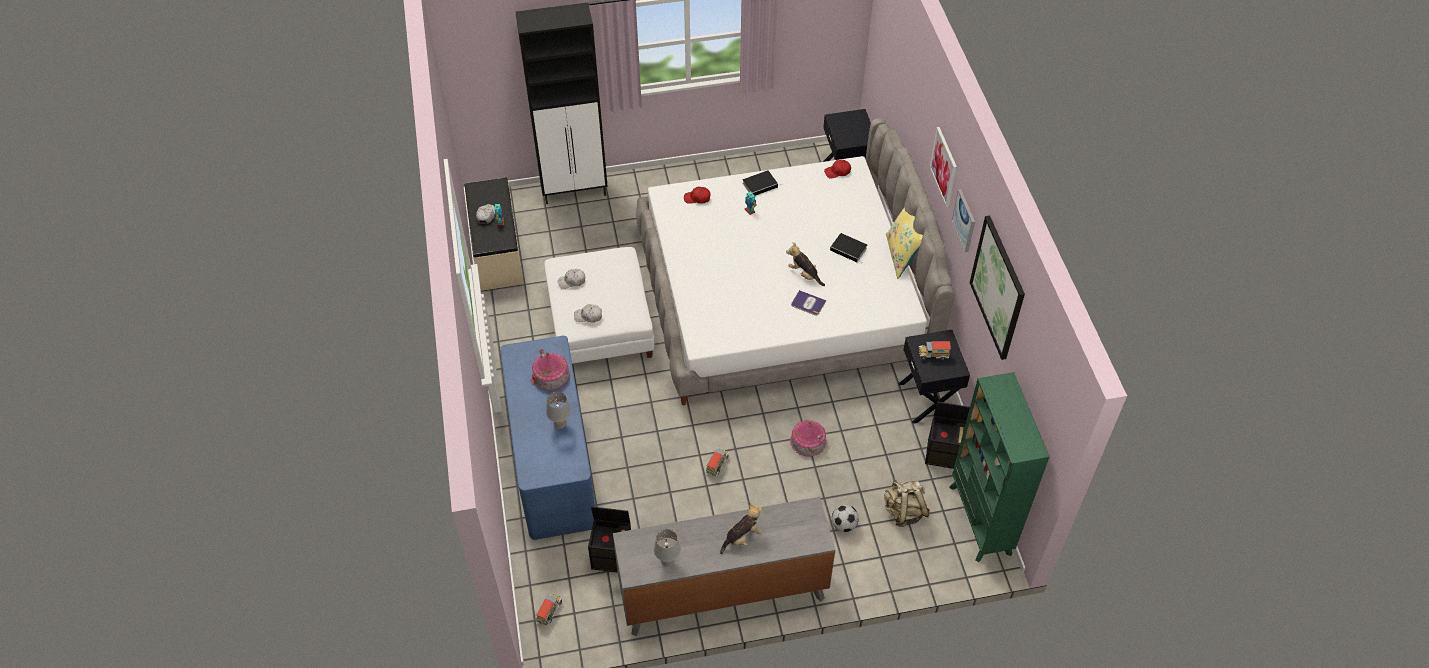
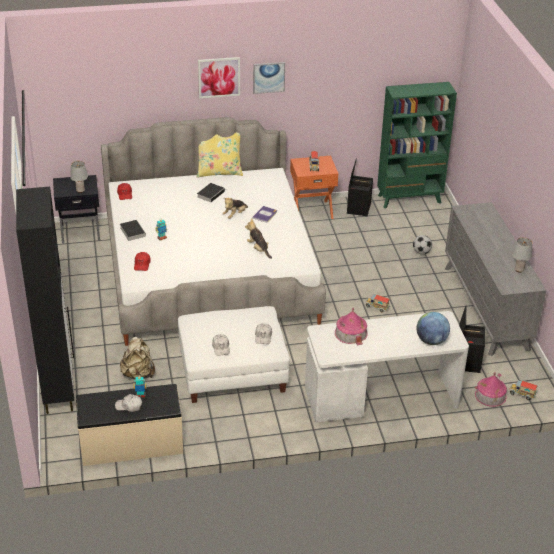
camera: 90 degrees left, 15 degrees down
blue desk [500,336,595,540] -> white desk [305,311,469,422]
grey table lamp [546,392,571,429] -> grey table lamp moved to [70,161,88,193]
plush toy [720,504,762,554] -> plush toy moved to [245,219,272,259]
toy house [790,420,826,456] -> toy house moved to [475,372,507,407]
beige backpack [884,480,930,527] -> beige backpack moved to [120,337,155,379]
black nightstand [899,330,970,423] -> orange nightstand [290,156,339,219]
picture [970,216,1025,360] -> none
none -> globe [417,312,450,345]

